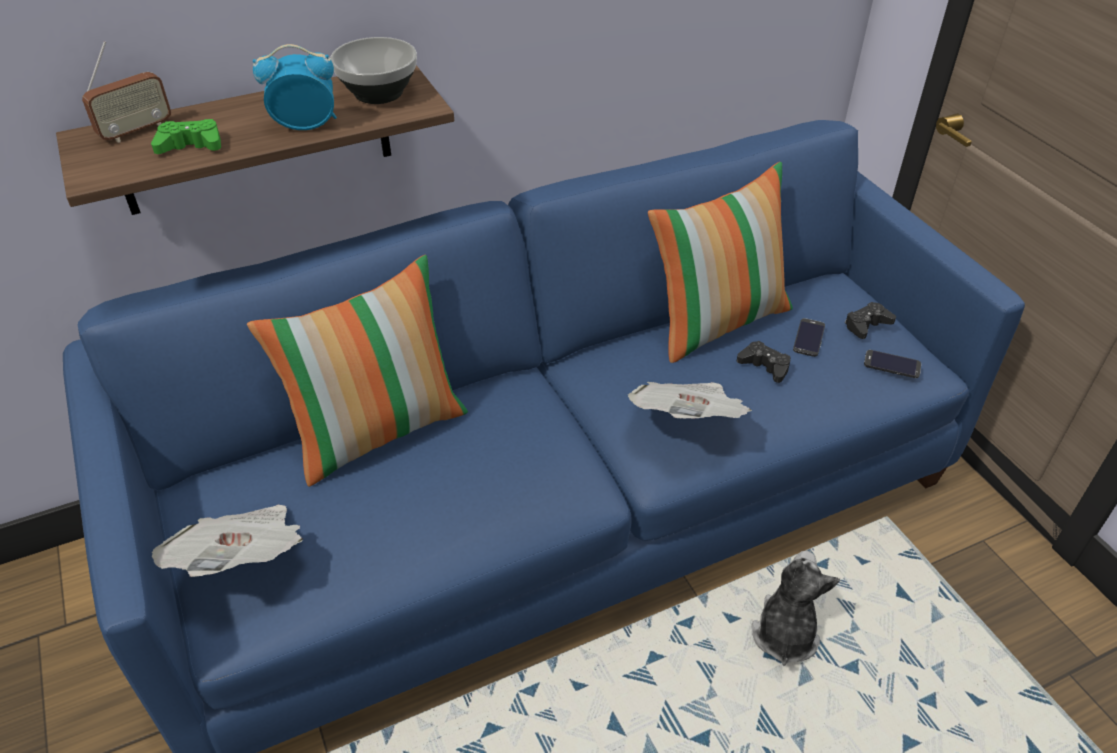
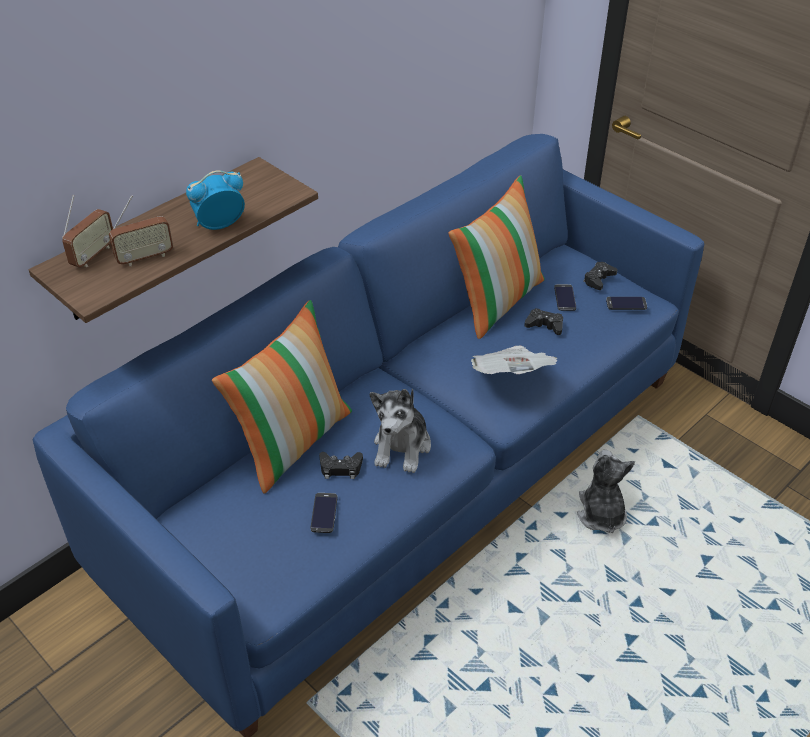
camera: 20 degrees left, 0 degrees up
green game controller [151,119,221,154] -> radio [109,195,173,266]
newspaper [152,505,303,577] -> none
bowl [330,37,417,104] -> none
none -> phone [311,493,337,533]
none -> black game controller [319,452,363,479]
none -> plush toy [370,388,431,473]

